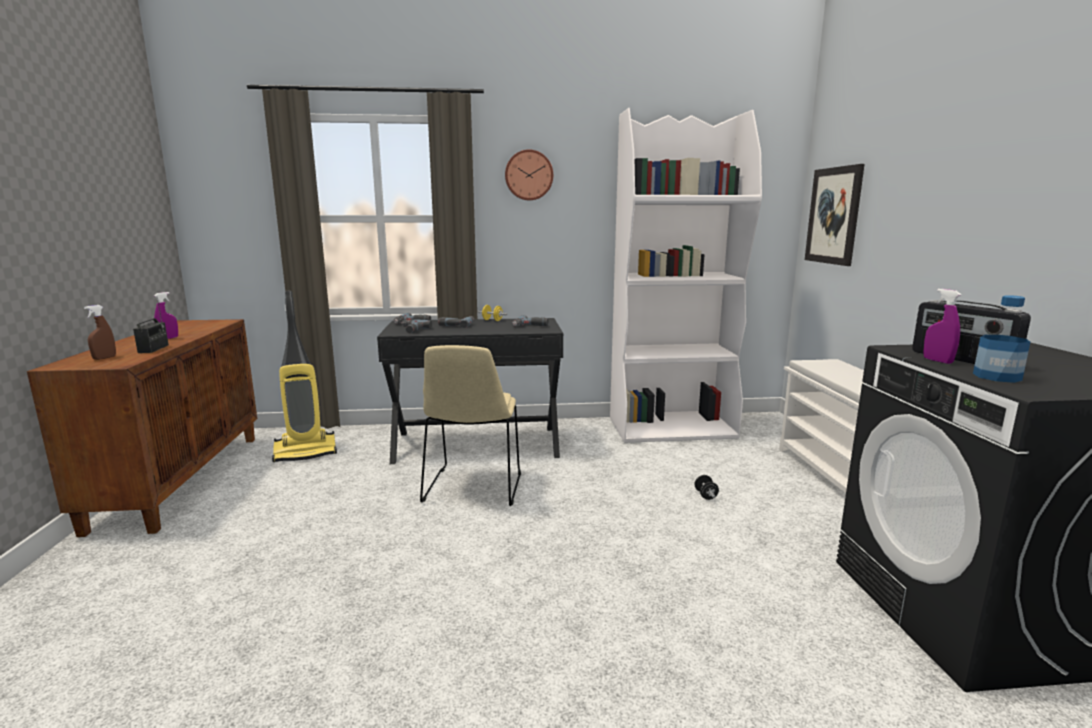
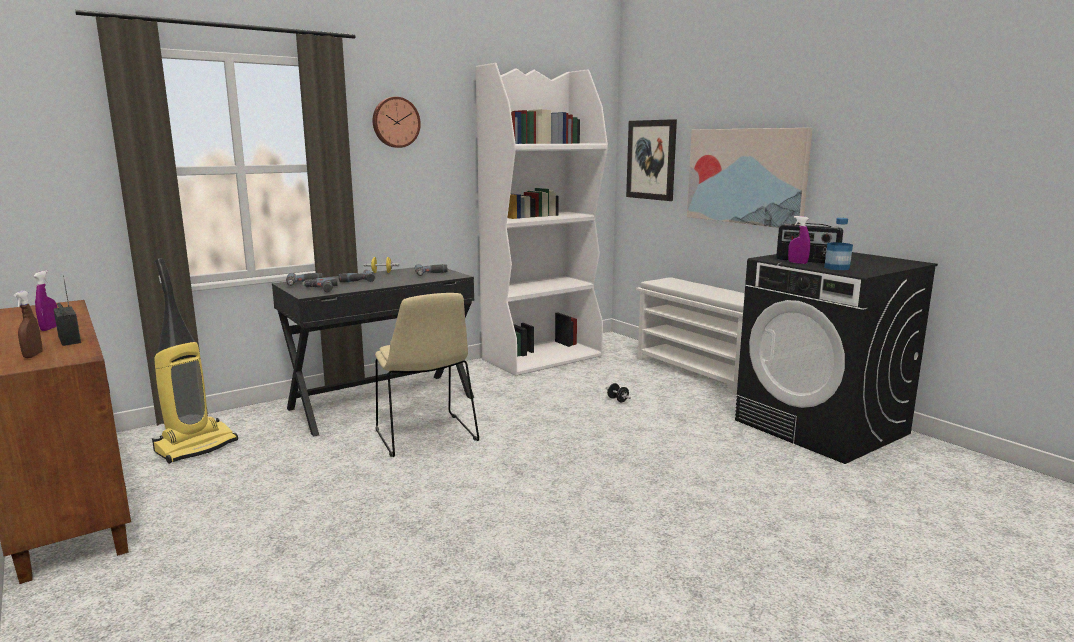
camera: 30 degrees left, 0 degrees up
none -> picture [687,128,812,228]

